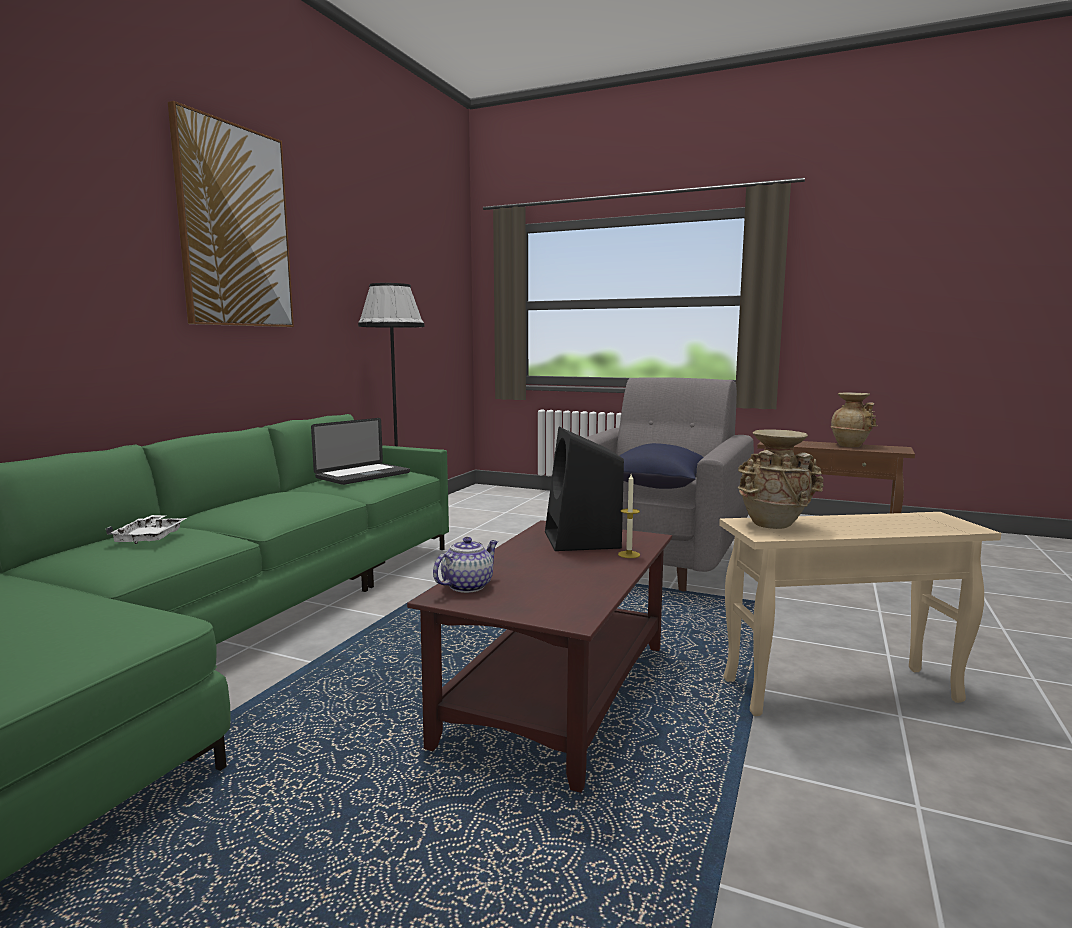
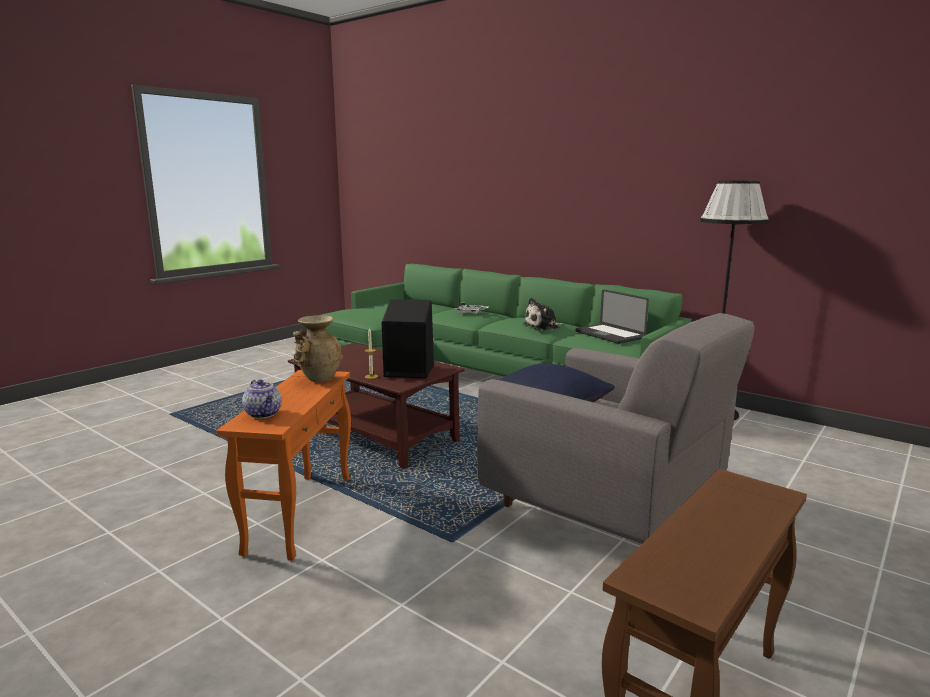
camera: 105 degrees right, 5 degrees up
picture [168,101,294,327] -> none
teapot [433,537,498,593] -> teapot moved to [242,379,282,419]
beige side table [719,512,1001,716] -> orange side table [216,370,351,561]
beige vase [831,392,877,447] -> none
none -> plush toy [523,298,563,330]

